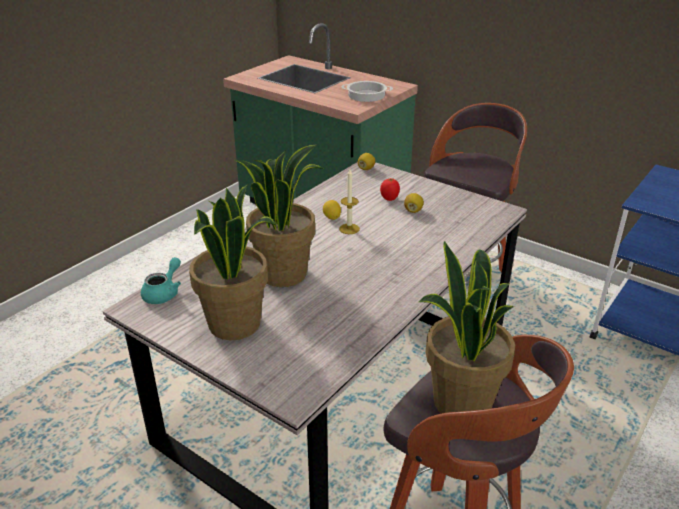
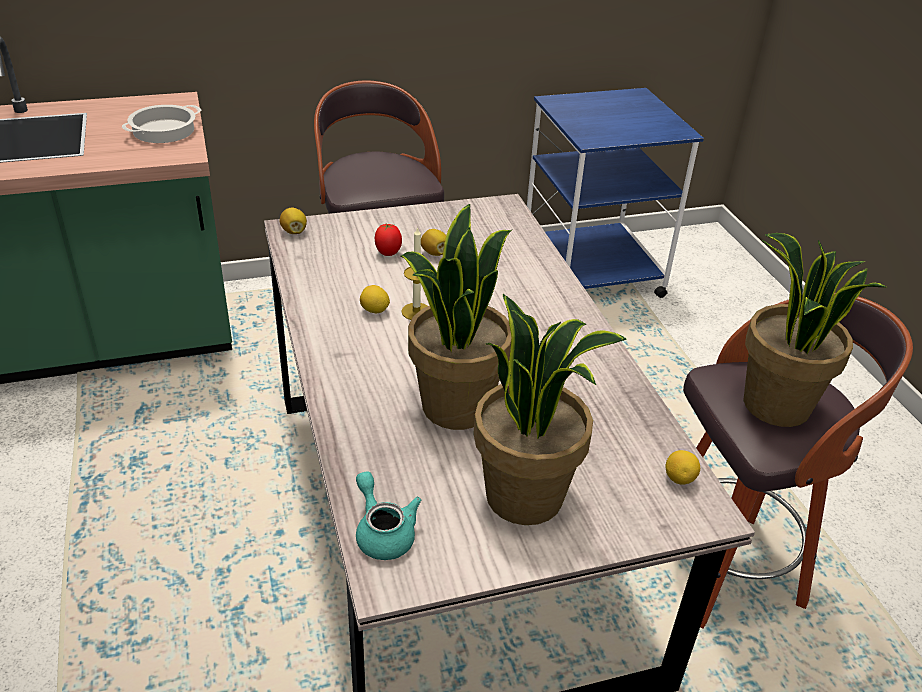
camera: 55 degrees left, 5 degrees up
none -> lemon [665,450,700,485]

